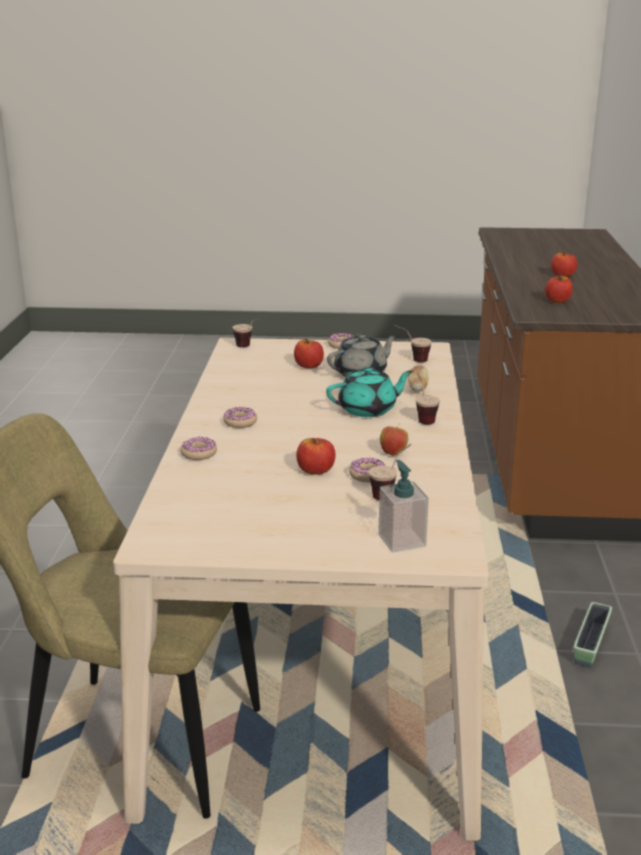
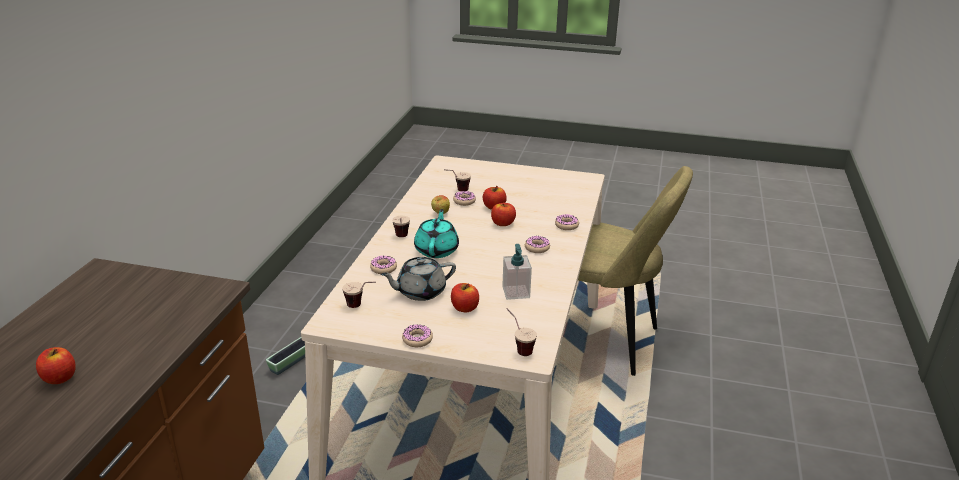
camera: 170 degrees left, 5 degrees up
turquoise teapot [326,367,413,417] -> turquoise teapot turned 105 degrees clockwise [414,209,459,258]
soap dispenser [378,460,429,552] -> soap dispenser moved to [502,244,532,300]
bread [408,365,428,392] -> donut [370,255,397,274]
apple [545,274,573,303] -> apple moved to [491,203,516,226]

